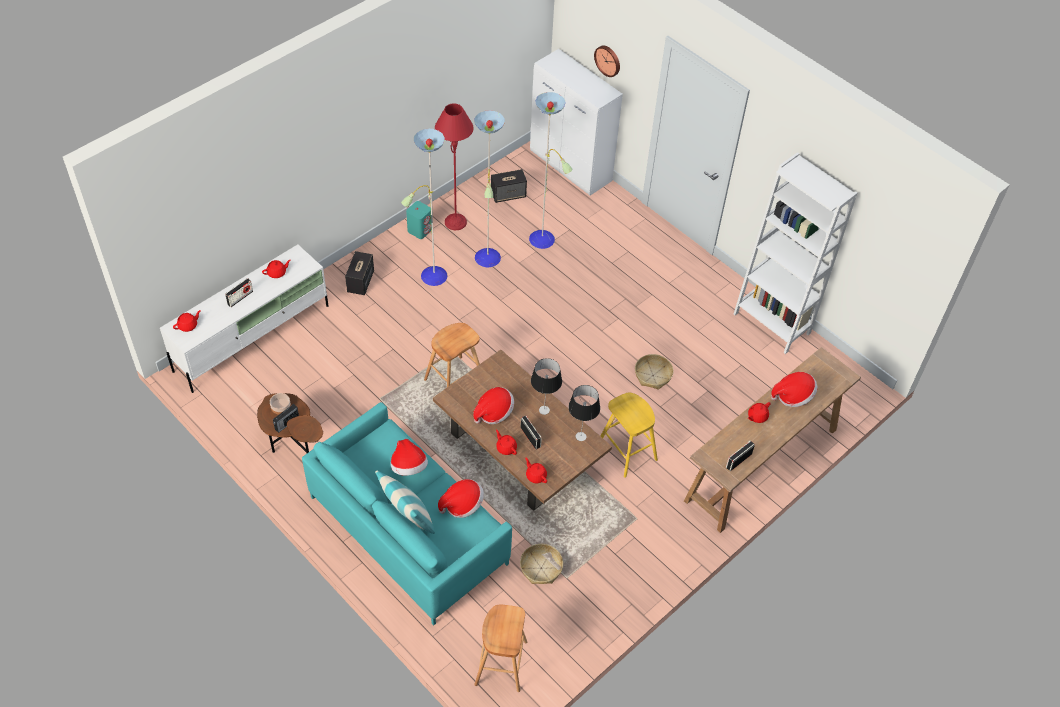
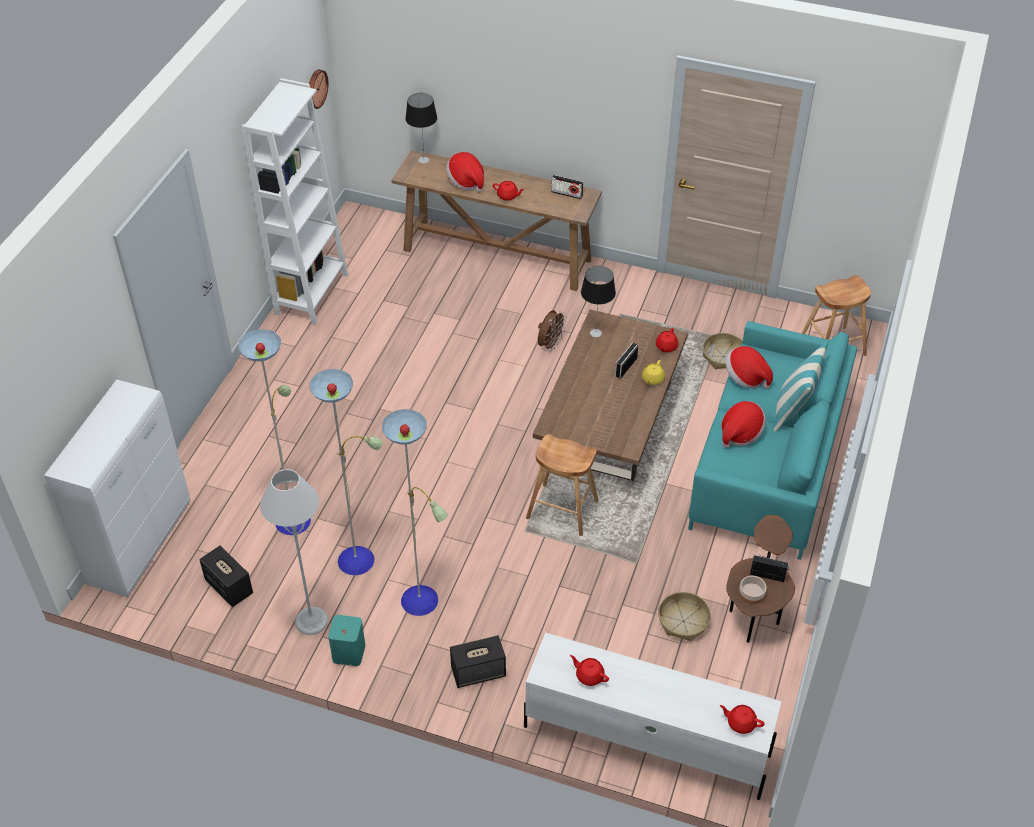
camera: 115 degrees left, 5 degrees down
radio [225,278,253,307] -> none
red floor lamp [435,103,474,230] -> grey floor lamp [260,469,328,635]
hat [473,387,514,424] -> none
red teapot [496,429,517,455] -> yellow teapot [642,360,665,385]
table lamp [531,358,562,415] -> table lamp moved to [405,93,437,163]
wall clock [594,45,620,77] -> wall clock moved to [309,69,328,109]
yellow stool [601,392,658,478] -> brown fan [538,310,567,352]
basket [635,354,673,390] -> basket moved to [658,592,711,641]

